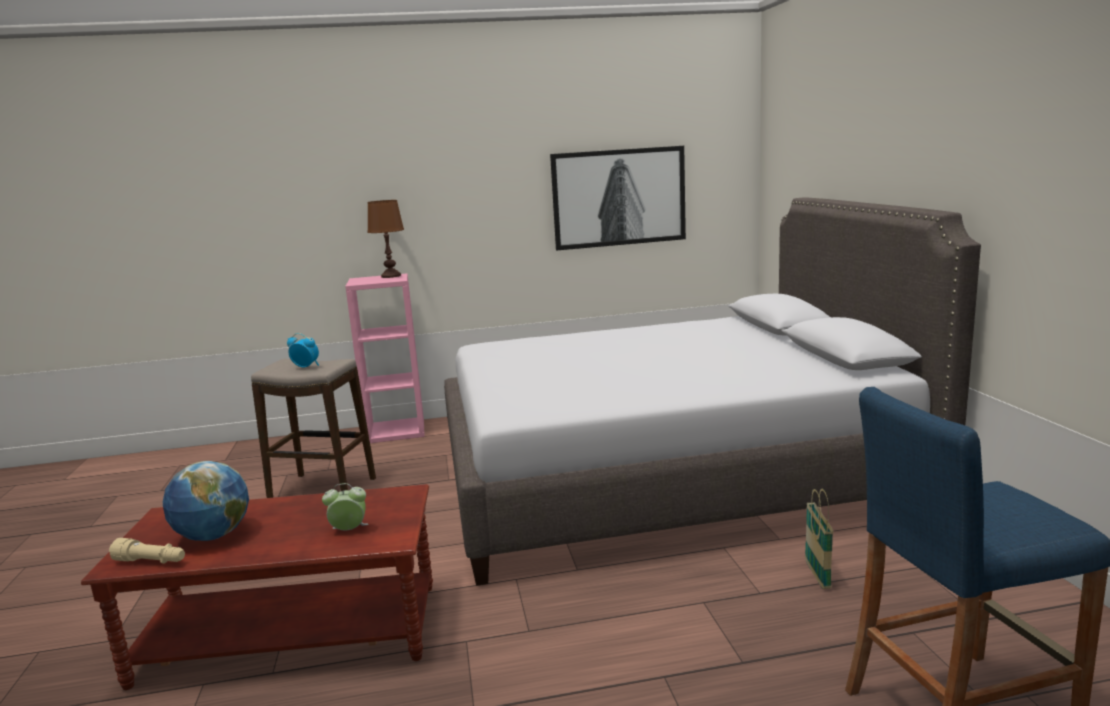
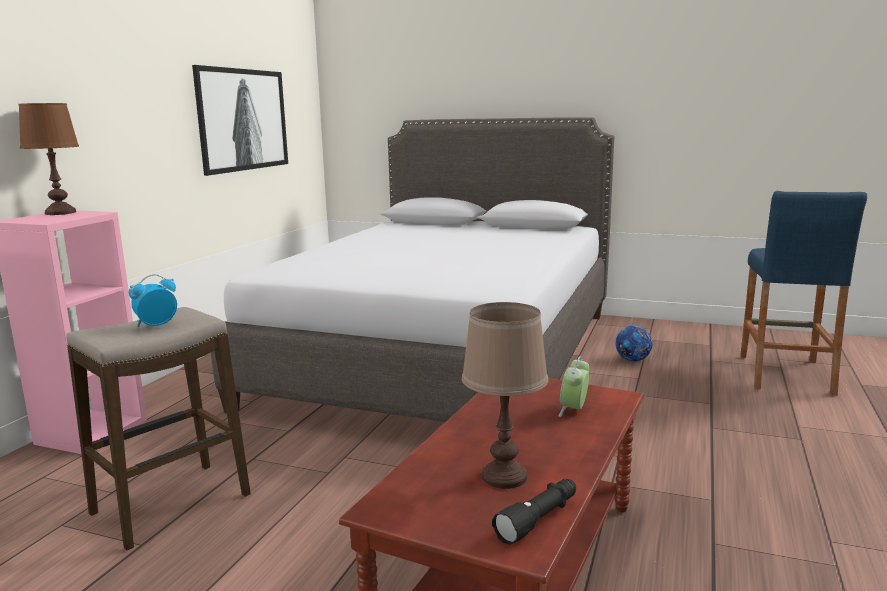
camera: 60 degrees left, 0 degrees up
beige flashlight [109,538,185,564] -> black flashlight [492,479,576,544]
globe [163,461,249,541] -> brown table lamp [462,302,548,489]
basket [805,489,834,589] -> football [615,326,652,361]

